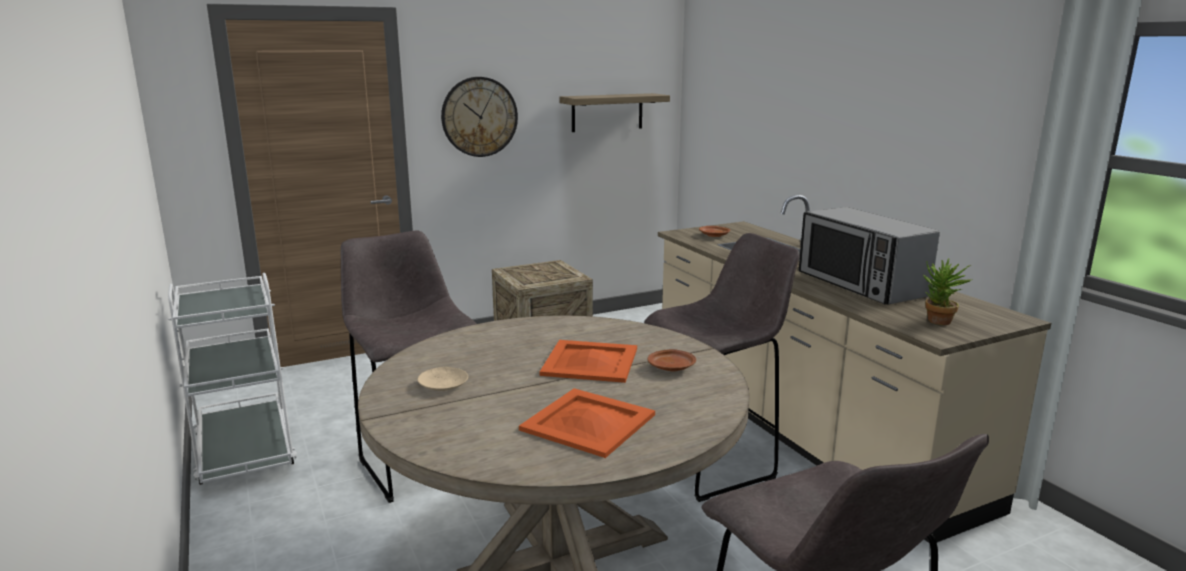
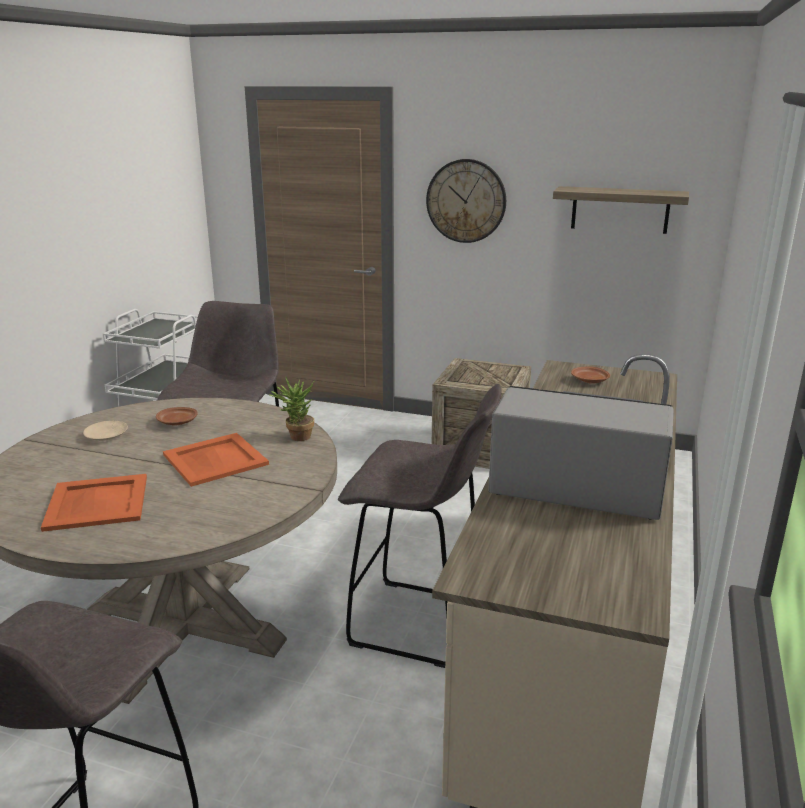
camera: 45 degrees right, 5 degrees up
brown plate [648,349,696,371] -> brown plate moved to [156,407,198,426]
microwave [799,207,940,305] -> microwave turned 90 degrees clockwise [488,386,674,520]
potted plant [923,258,971,325] -> potted plant moved to [270,376,314,441]

